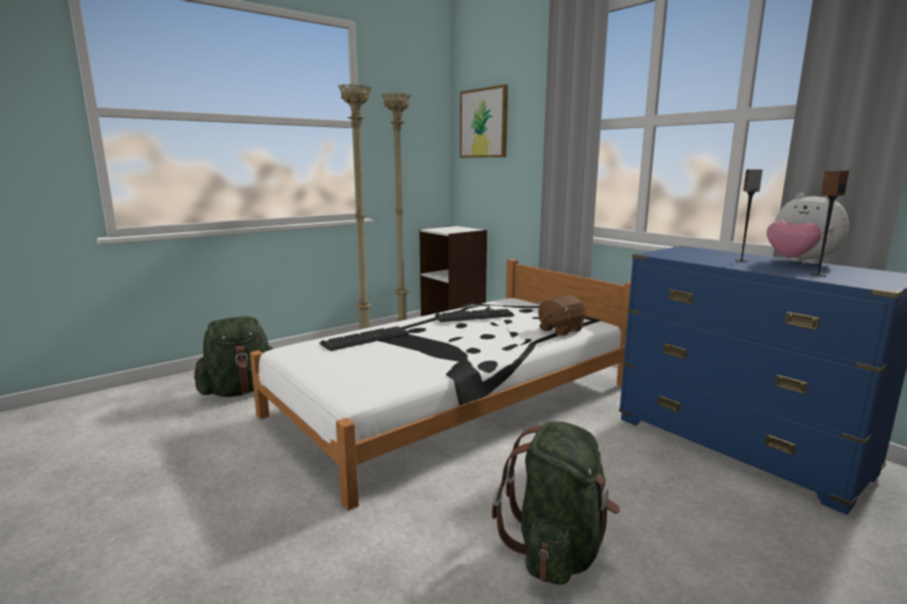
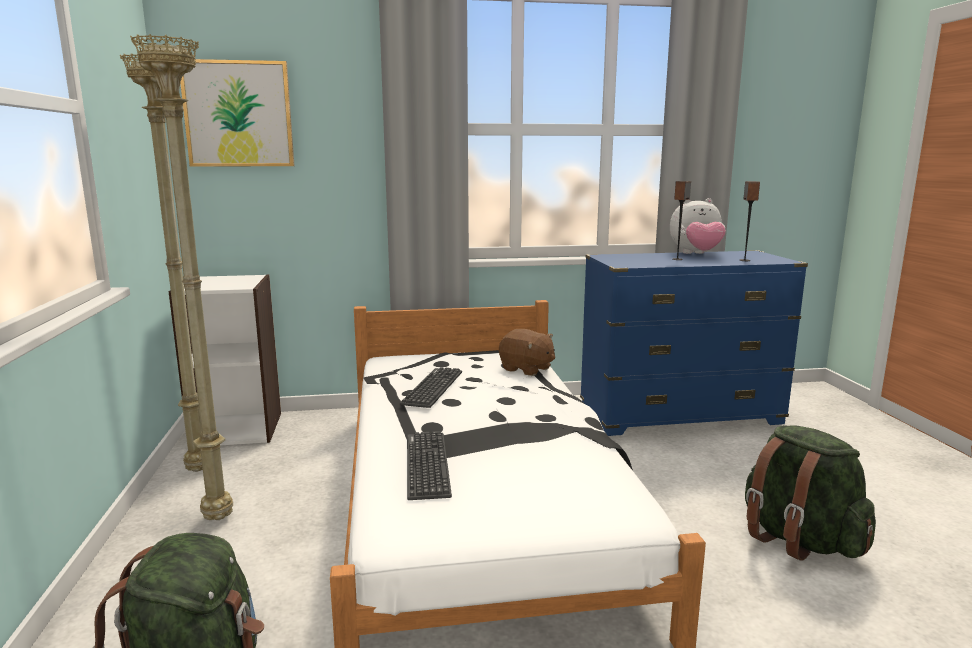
camera: 60 degrees left, 0 degrees up
brown plush toy [538,295,586,336] -> brown plush toy turned 45 degrees counterclockwise [499,329,555,376]

